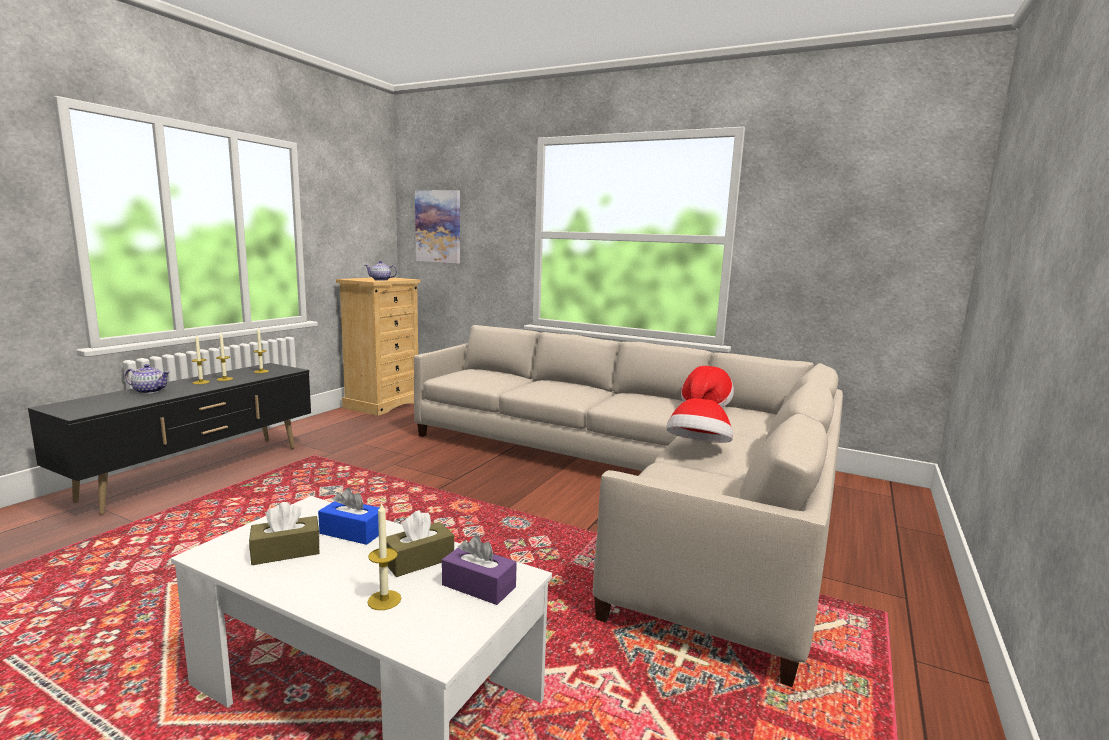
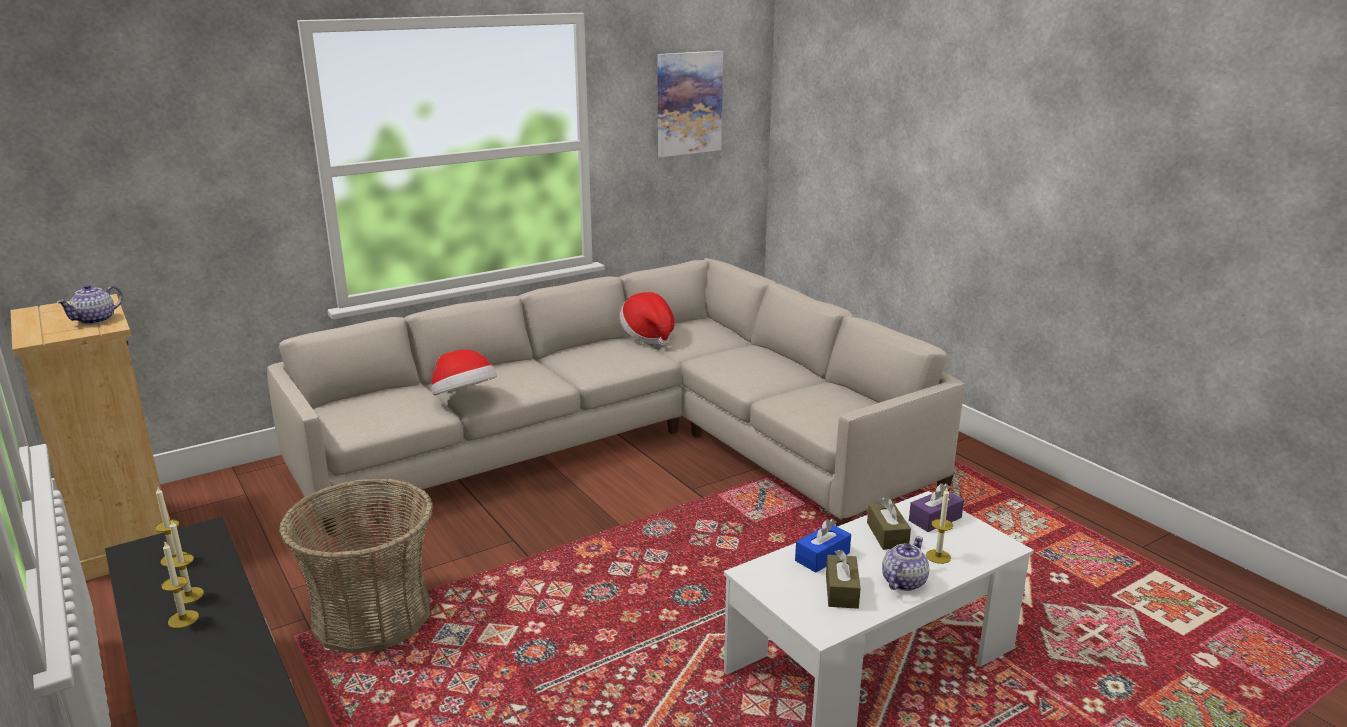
camera: 60 degrees left, 10 degrees up
teapot [125,364,170,394] -> teapot moved to [882,536,929,591]
picture [415,190,460,263] -> picture moved to [657,51,723,157]
hat [666,398,733,443] -> hat moved to [431,350,497,396]
none -> basket [279,478,433,654]

